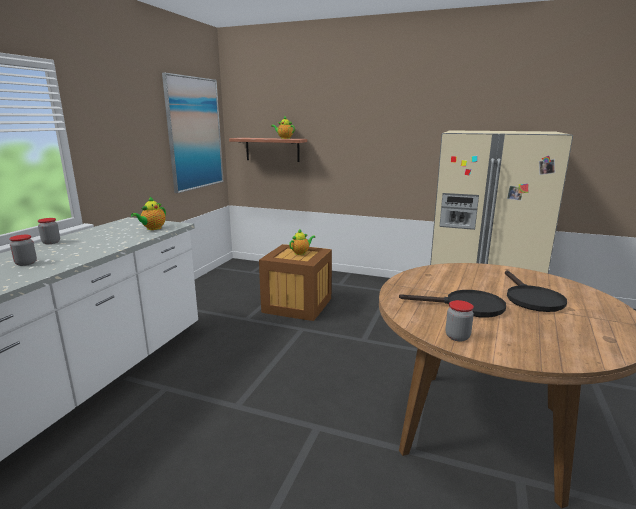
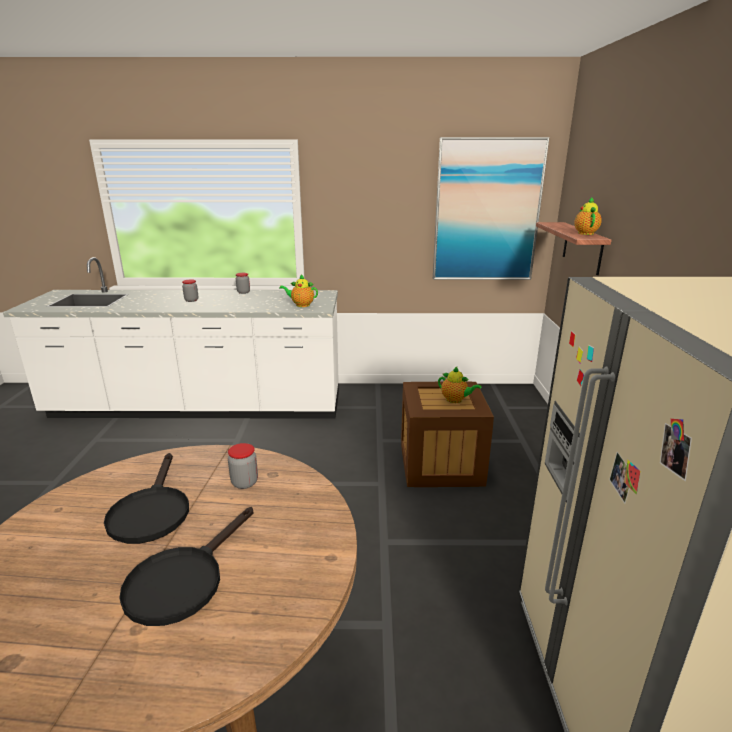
camera: 70 degrees right, 5 degrees up
jar [446,300,474,341] -> jar moved to [228,443,258,489]
black frying pan [505,271,567,312] -> black frying pan turned 45 degrees counterclockwise [119,507,253,626]

